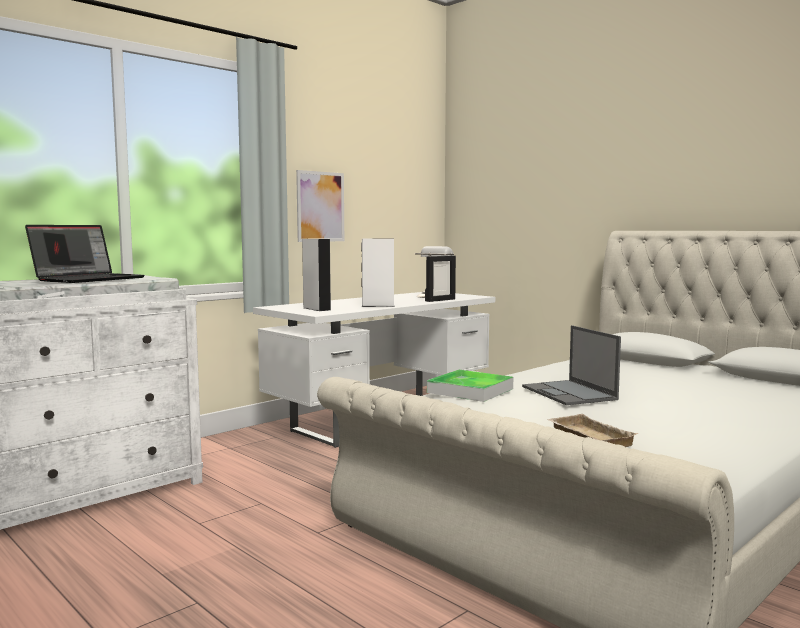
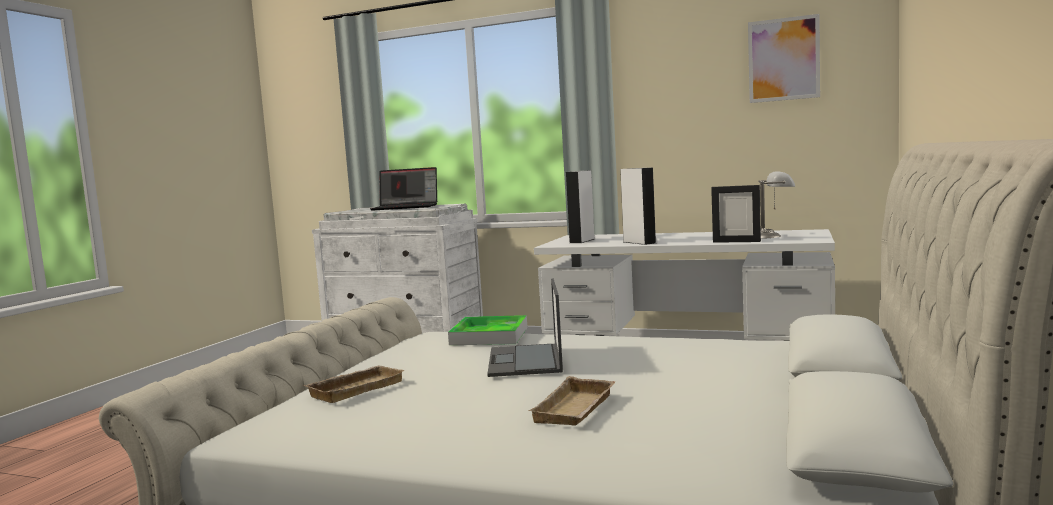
camera: 65 degrees right, 0 degrees up
picture [296,170,344,242] -> picture moved to [748,14,820,103]
laptop [522,325,621,405] -> laptop turned 45 degrees counterclockwise [487,279,563,377]
none -> beige tray [528,376,616,426]

